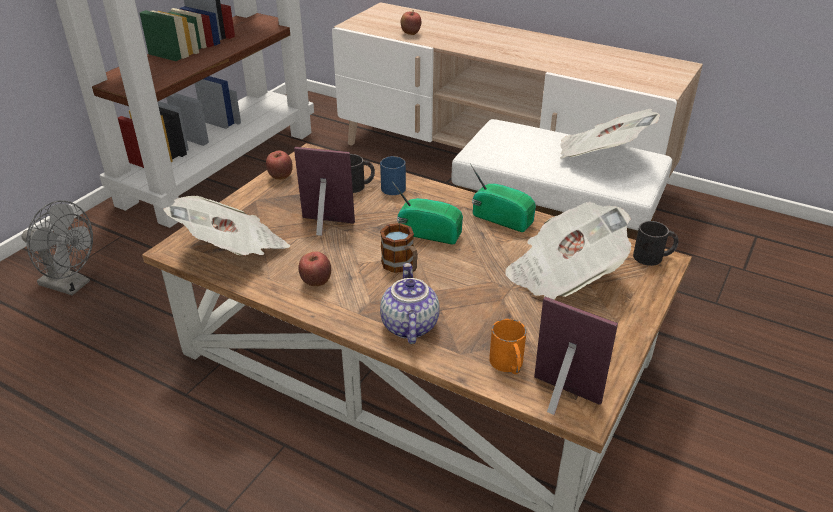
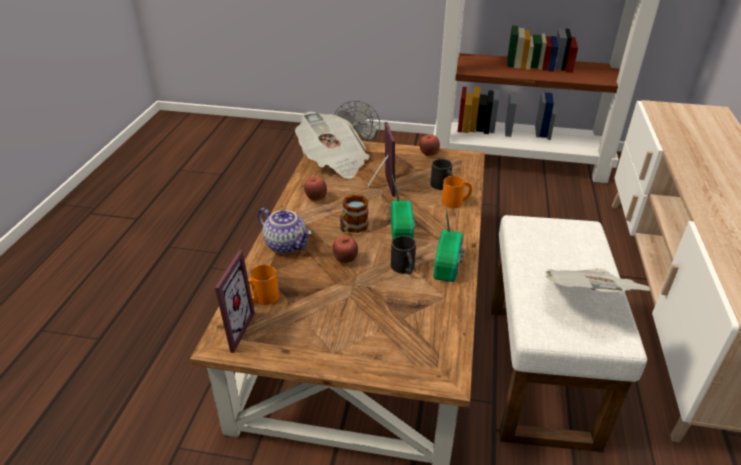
camera: 70 degrees right, 0 degrees up
blue mug [380,156,406,195] -> orange mug [442,176,472,208]
teapot [380,263,440,344] -> teapot turned 60 degrees clockwise [258,208,312,254]
apple [401,10,421,35] -> apple moved to [333,235,358,263]
newspaper [505,202,632,300] -> none
black mug [633,221,678,266] -> black mug moved to [391,236,416,274]

